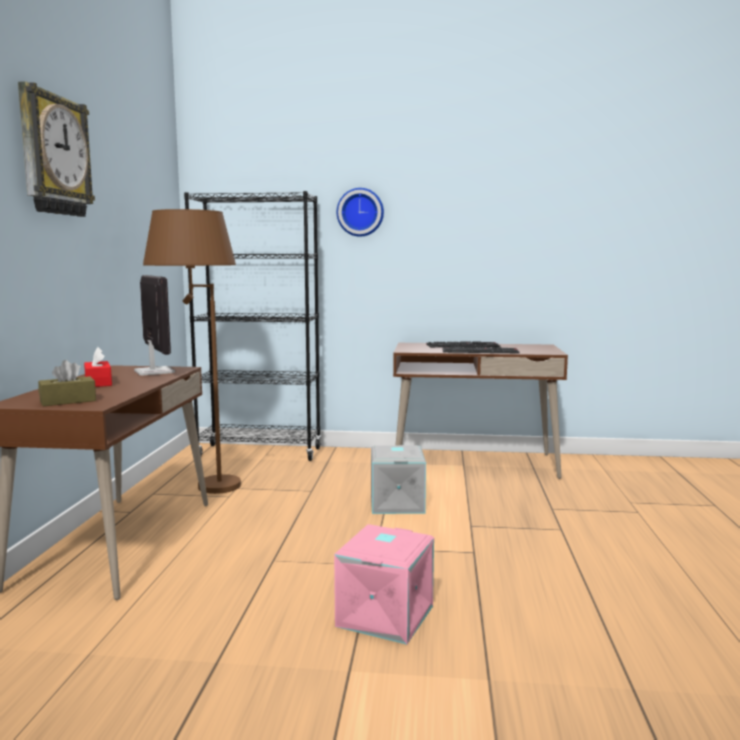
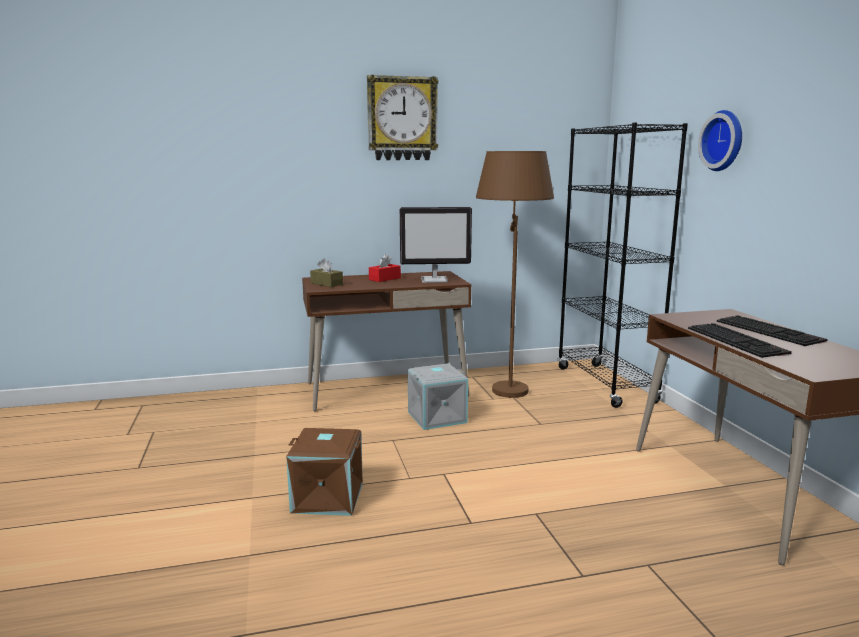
camera: 70 degrees right, 5 degrees up
monitor [134,275,175,376] -> monitor turned 45 degrees clockwise [400,207,472,283]
pink storage box [334,524,434,645] -> brown storage box [286,428,363,516]
grey storage box [371,445,426,514] -> grey storage box moved to [408,363,468,430]

